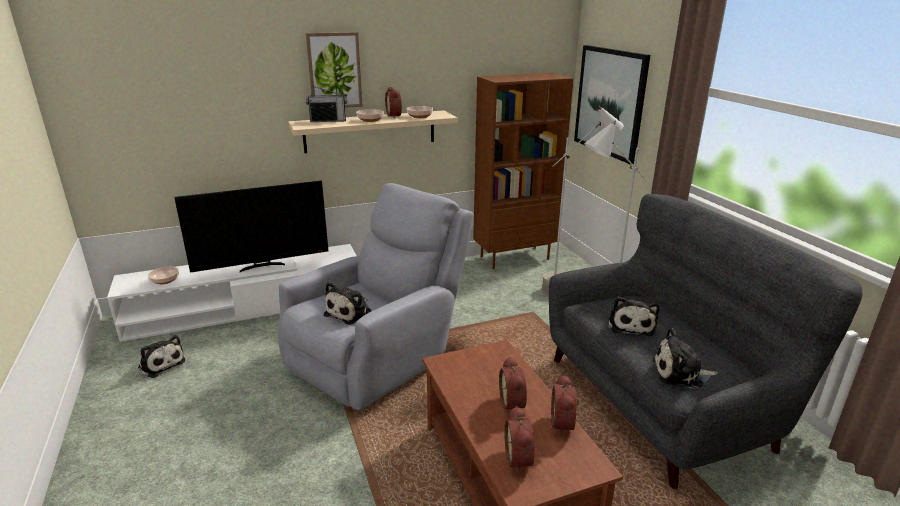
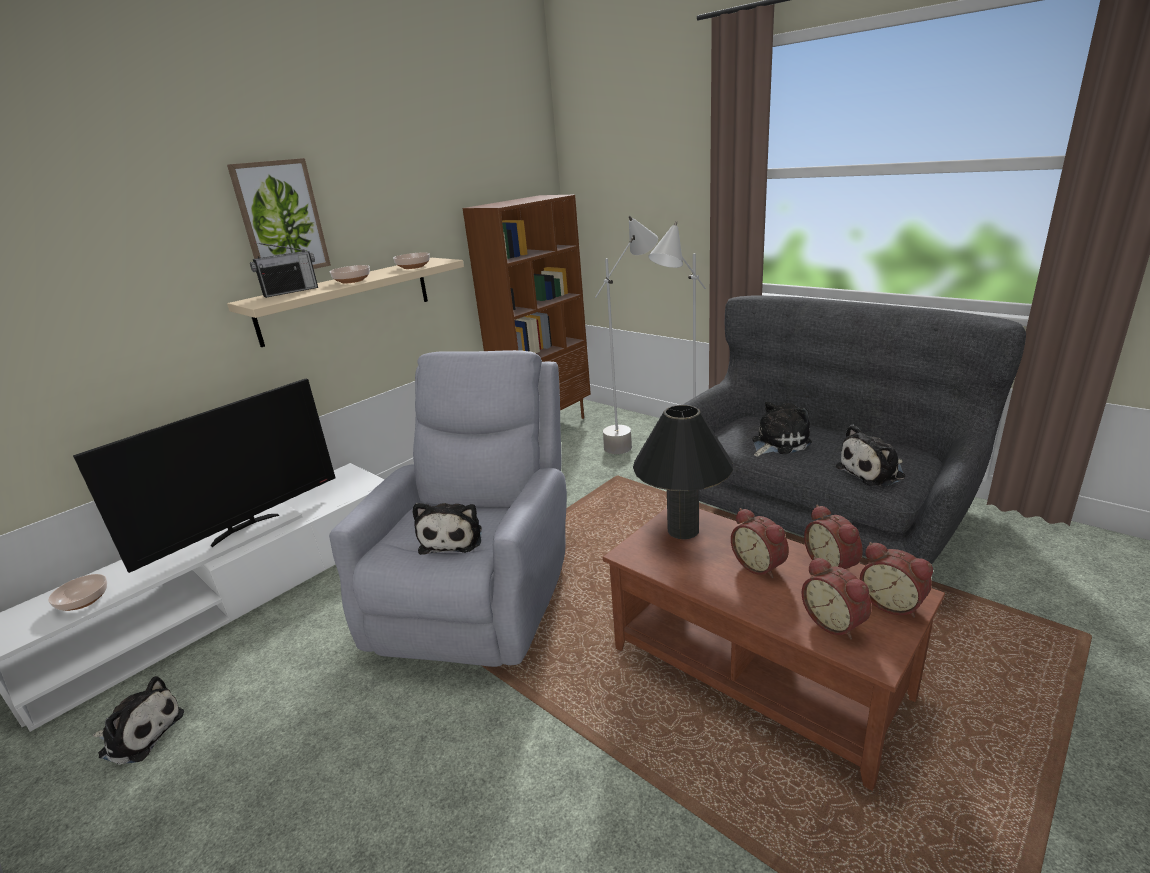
camera: 25 degrees left, 0 degrees up
alarm clock [385,87,402,118] -> alarm clock moved to [860,542,933,618]
picture [574,45,650,165] -> none
plush toy [609,297,660,336] -> plush toy turned 105 degrees counterclockwise [752,402,812,457]
none -> black table lamp [633,405,733,539]

